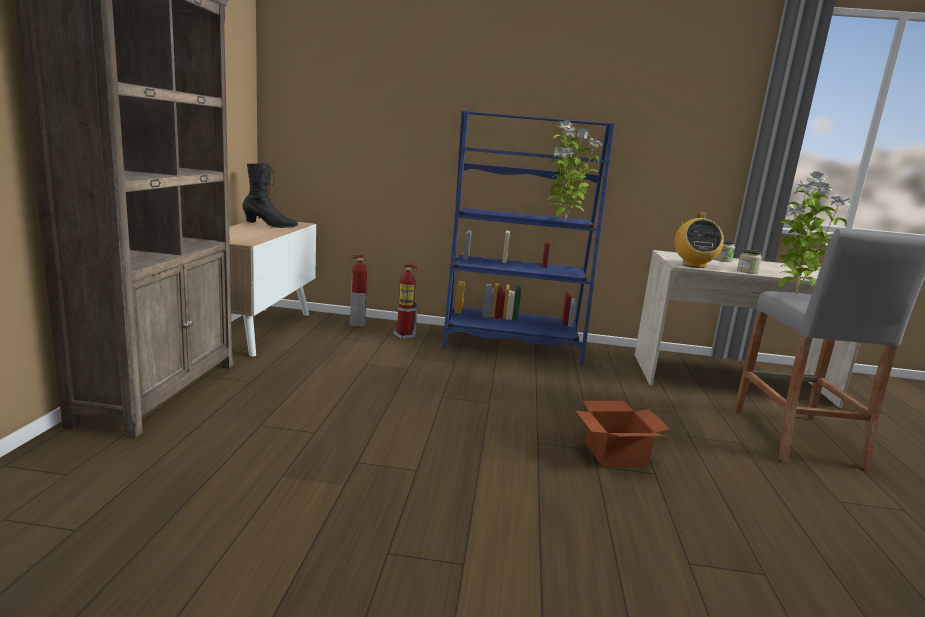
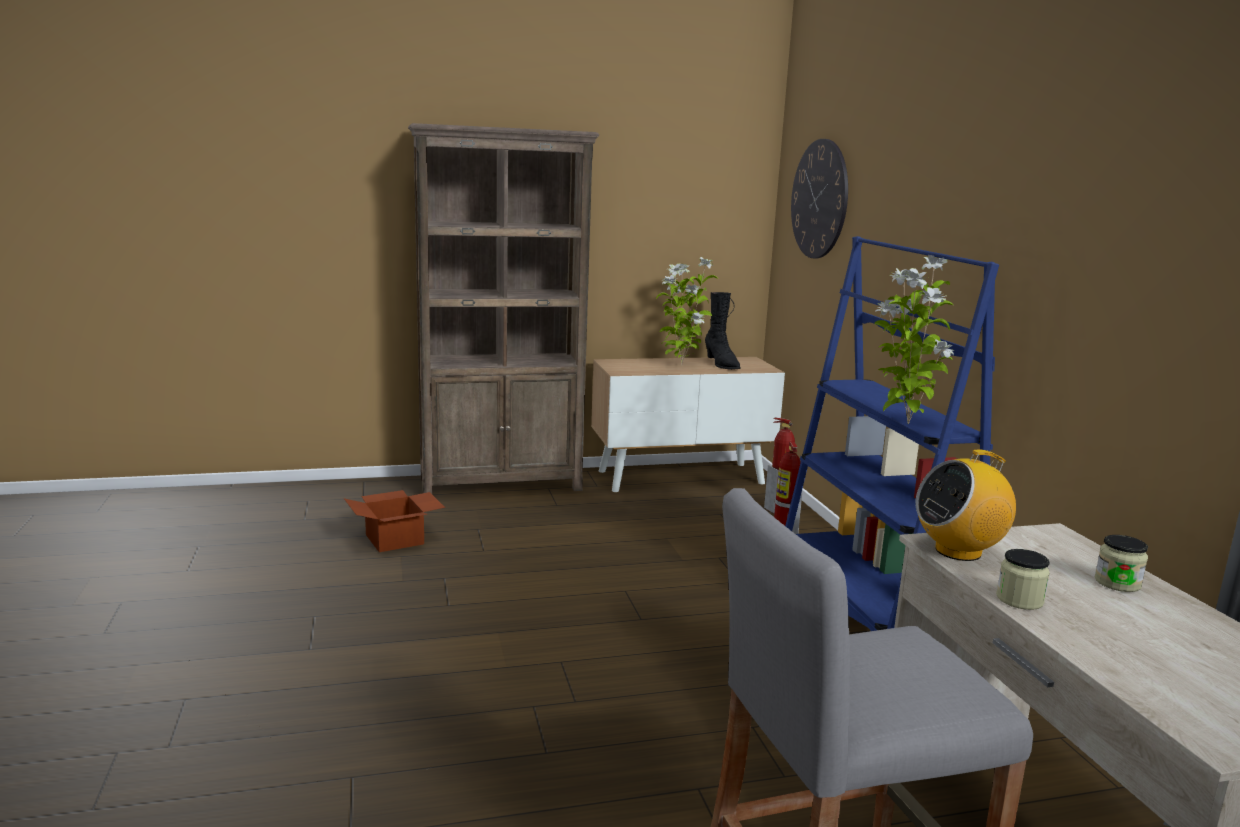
camera: 70 degrees right, 0 degrees up
cardboard box [575,401,670,467] -> cardboard box moved to [344,490,445,552]
potted plant [778,171,852,295] -> potted plant moved to [656,257,718,366]
none -> wall clock [791,139,848,258]

